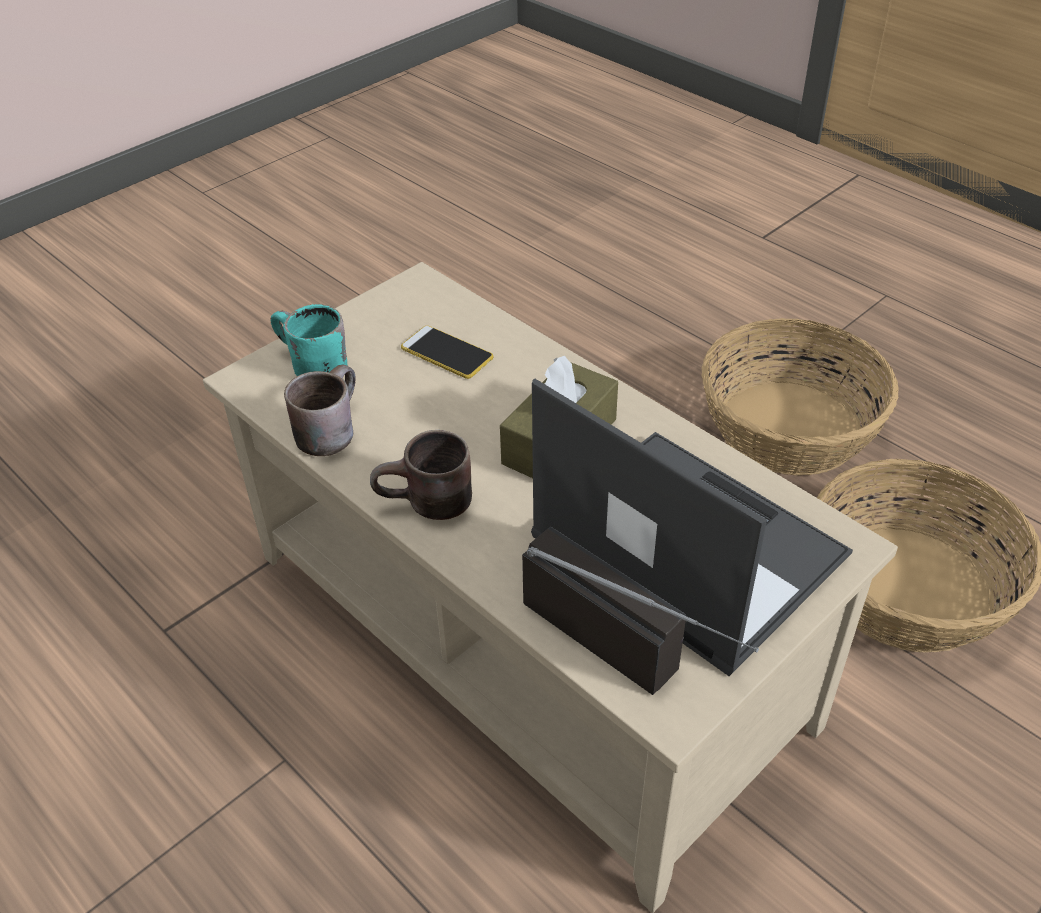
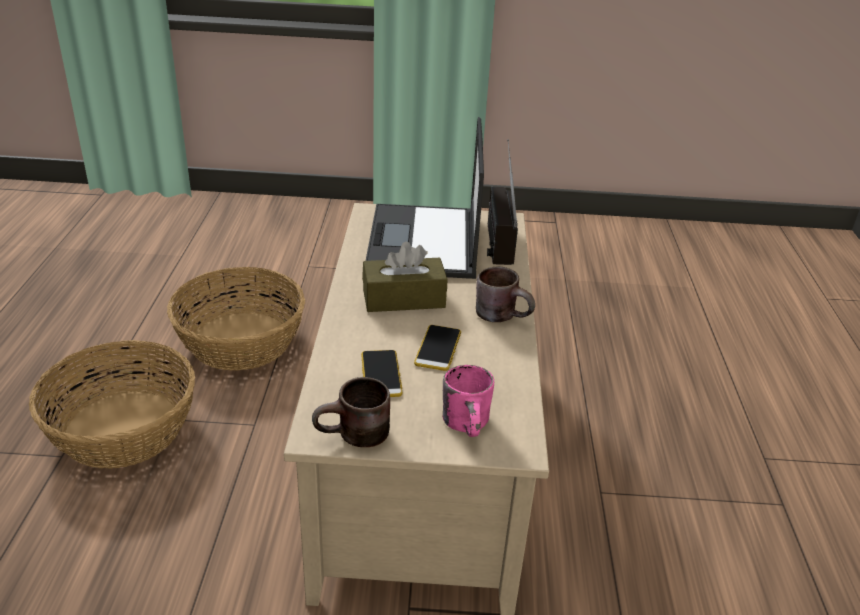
camera: 135 degrees left, 10 degrees down
turquoise mug [270,304,348,376] -> pink mug [443,365,494,437]
brown mug [284,364,356,456] -> brown mug moved to [312,377,390,447]
none -> phone [414,325,461,371]

